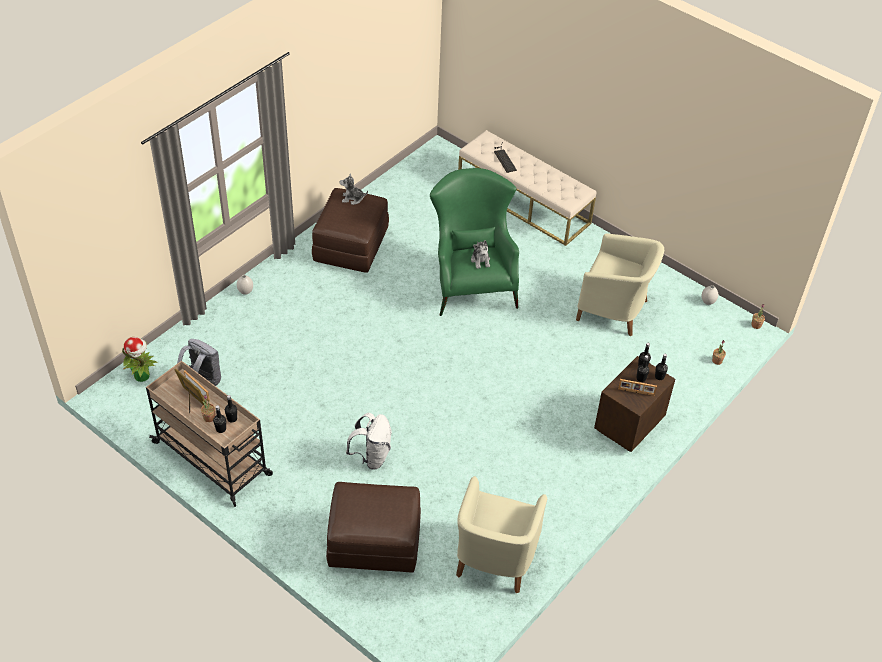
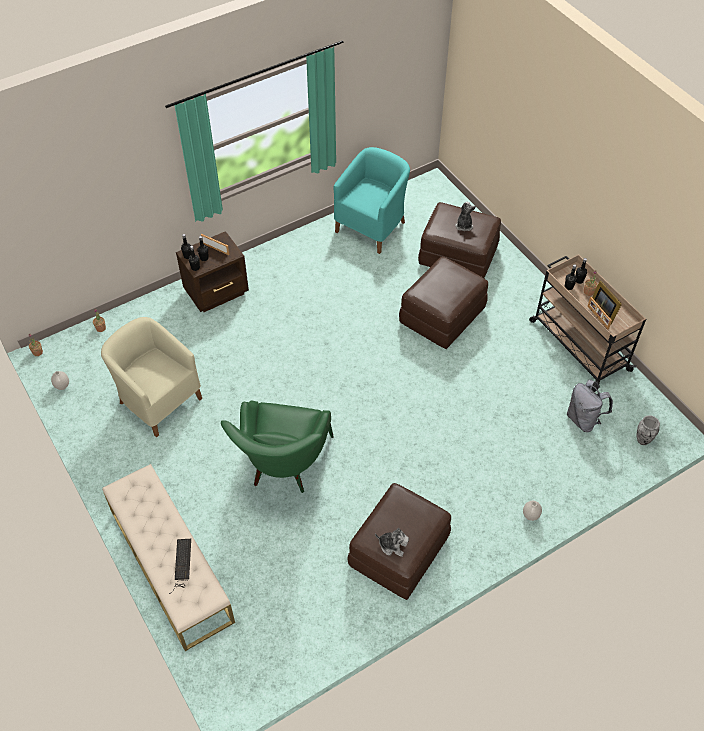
camera: 160 degrees left, 5 degrees up
potted plant [122,337,158,382] -> vase [637,415,660,445]
white backpack [346,413,392,470] -> brown ottoman [399,256,488,349]
beige armchair [456,476,547,593] -> turquoise armchair [333,147,410,254]
plush toy [471,240,490,269] -> plush toy moved to [455,202,476,231]

